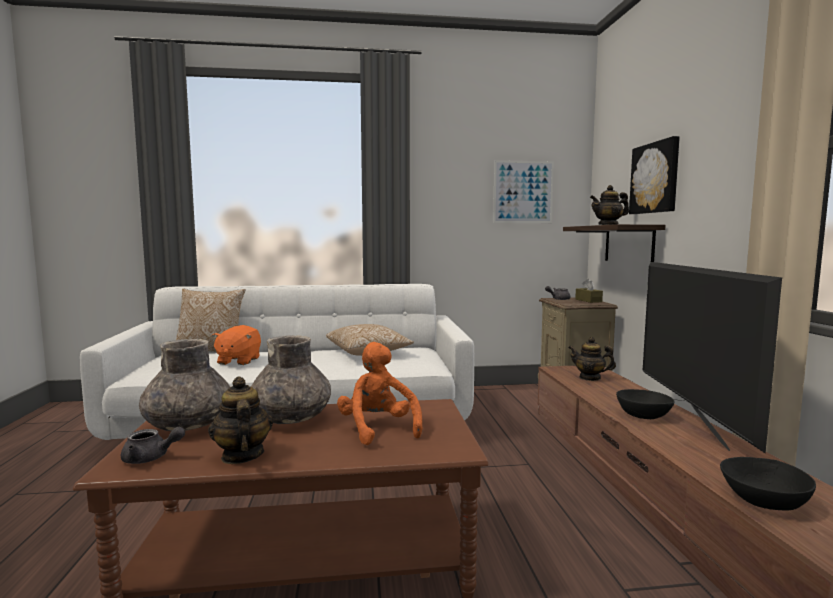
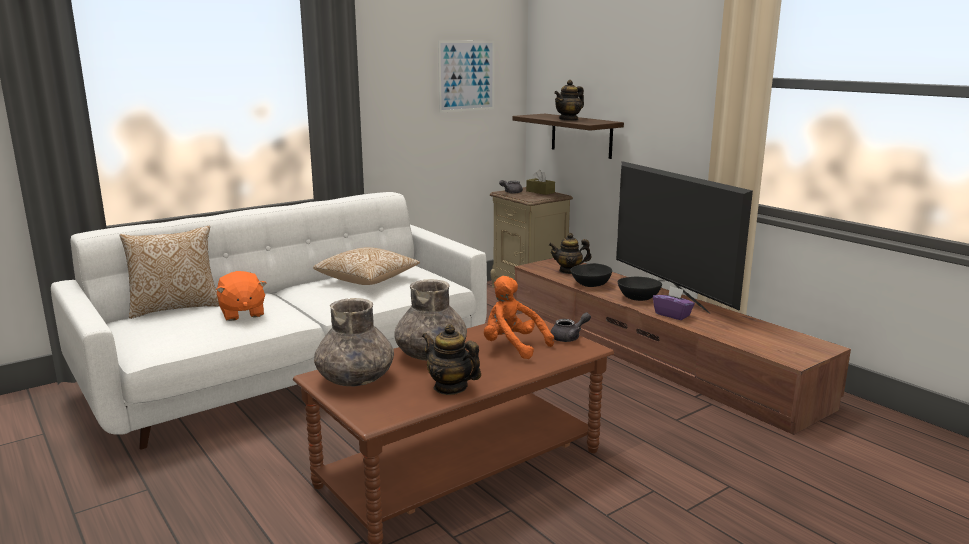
camera: 30 degrees left, 10 degrees up
grey teapot [121,427,185,464] -> grey teapot moved to [551,312,591,342]
picture [629,136,680,214] -> none
black bowl [720,457,816,510] -> black bowl moved to [570,263,612,287]
none -> purple tissue box [653,286,695,320]

